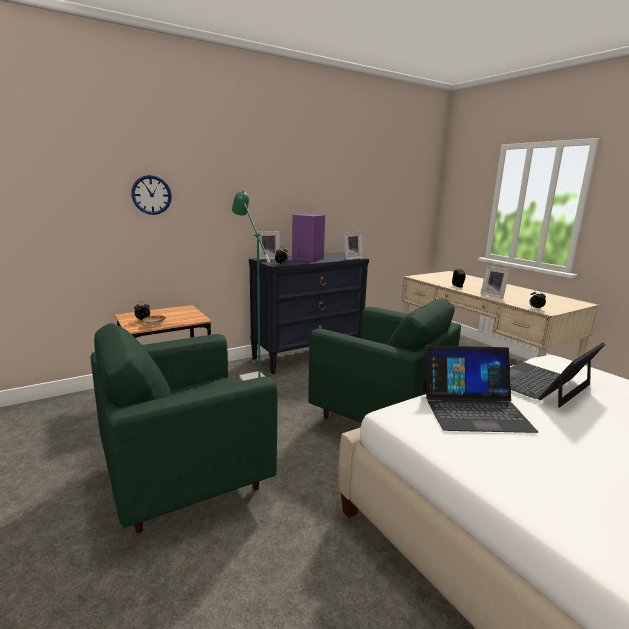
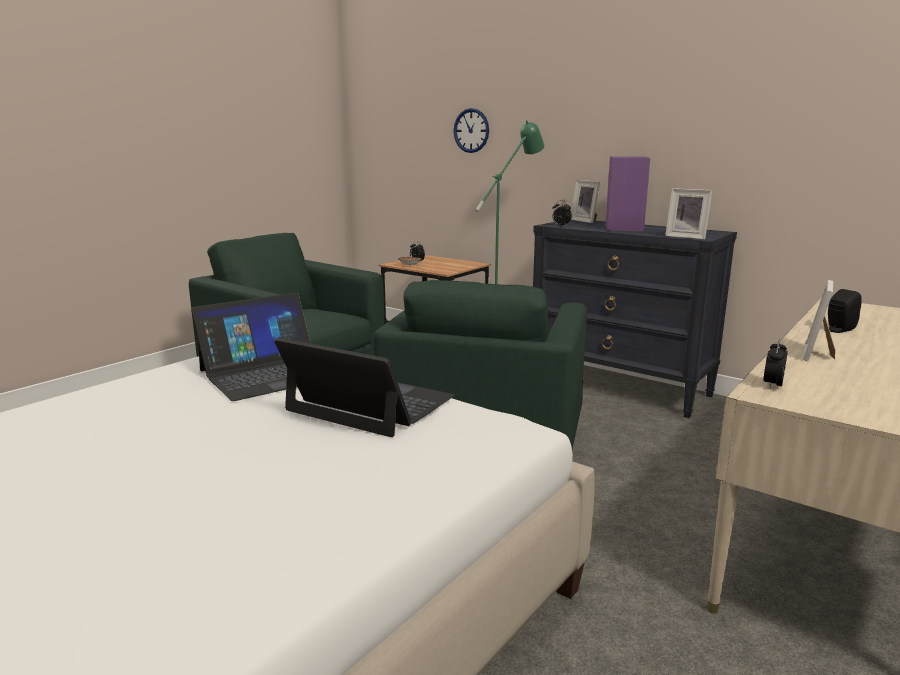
camera: 70 degrees right, 0 degrees up
laptop [422,345,538,433] -> laptop turned 105 degrees counterclockwise [191,293,310,401]

